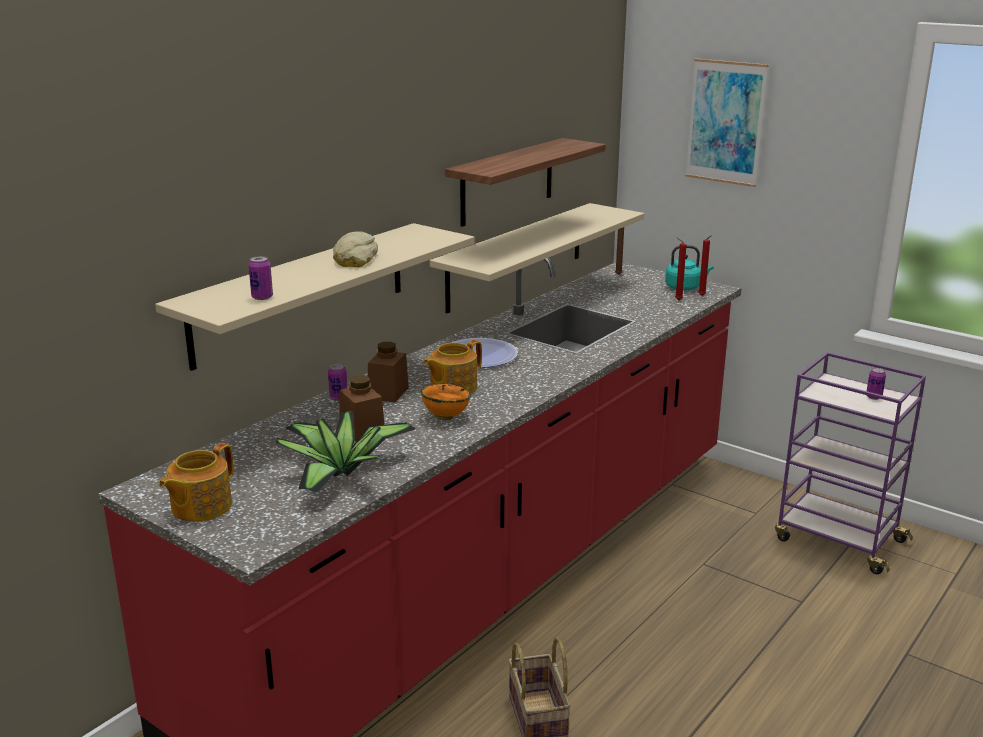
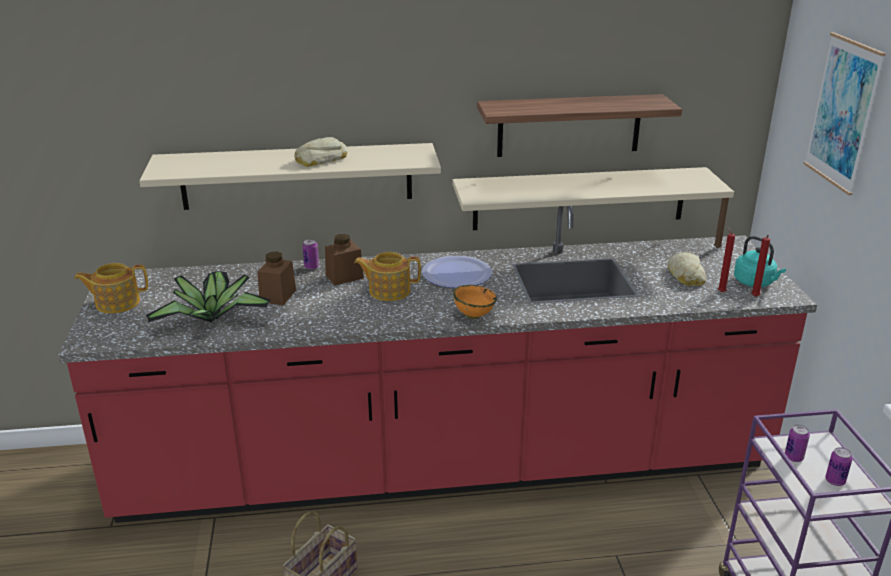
camera: 45 degrees right, 5 degrees up
can [248,256,273,300] -> can moved to [785,425,810,462]
orange bowl [421,384,472,420] -> orange bowl moved to [453,285,497,319]
none -> bread [667,252,706,286]

